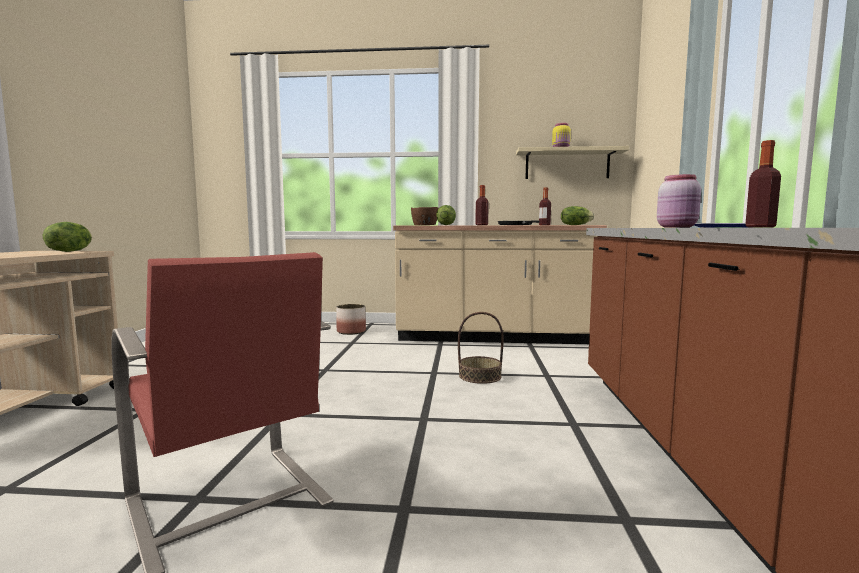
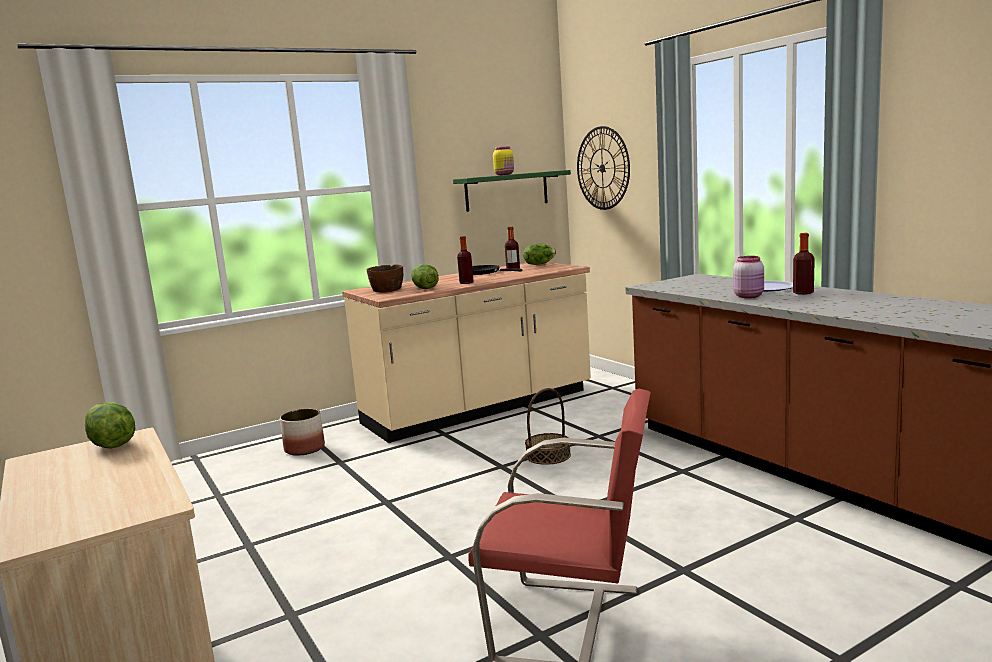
camera: 35 degrees left, 5 degrees up
beige shelf [516,146,629,179] -> green shelf [453,170,571,212]
none -> wall clock [577,126,630,210]

